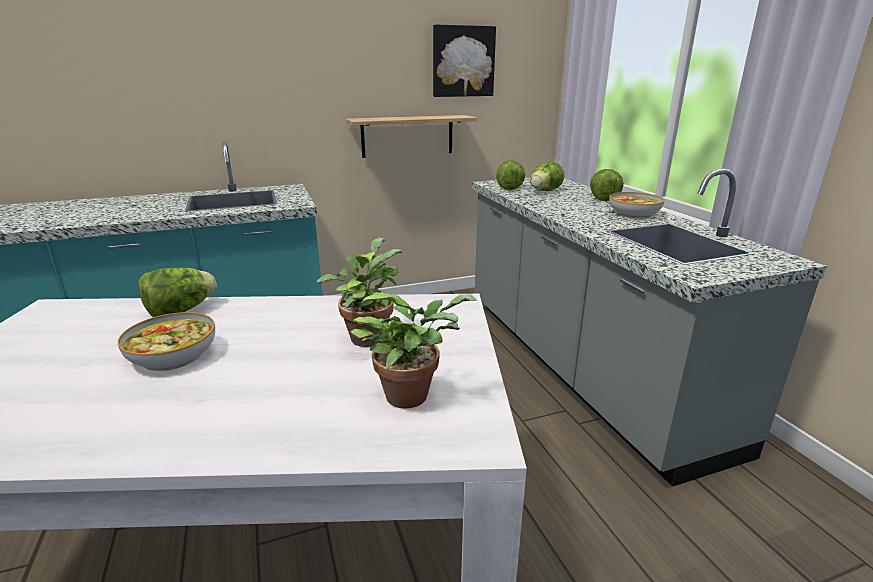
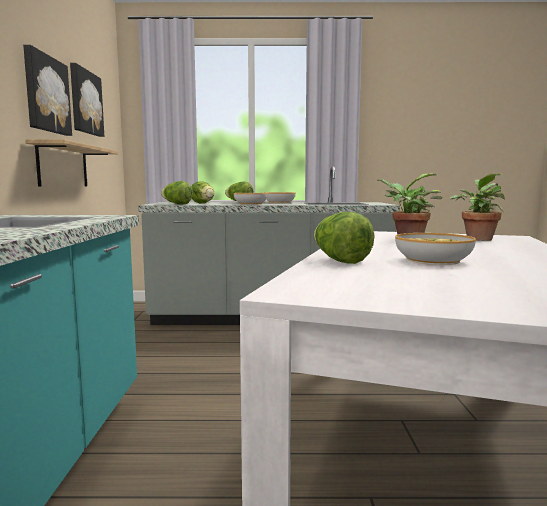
camera: 70 degrees left, 15 degrees down
none -> picture [23,45,72,136]
none -> bowl [234,193,268,205]

